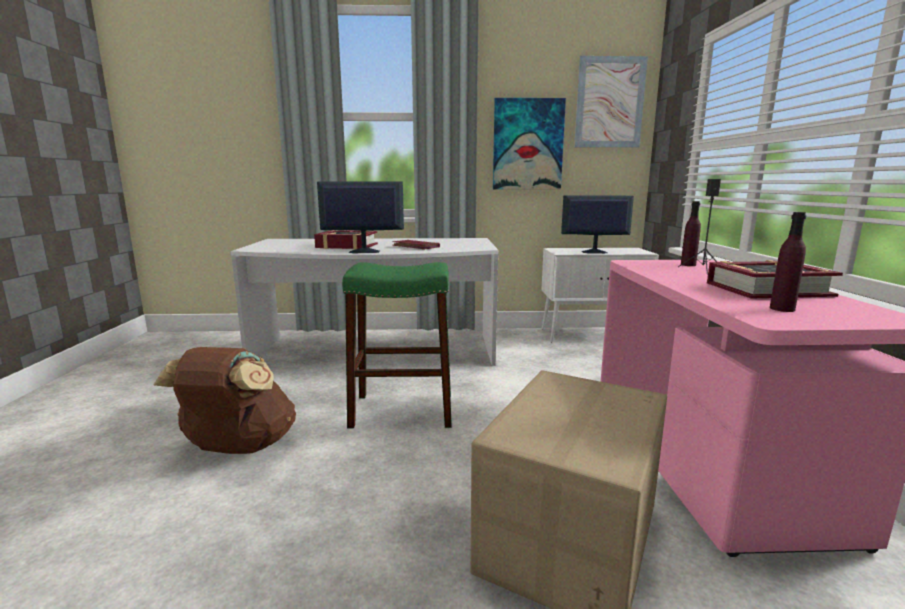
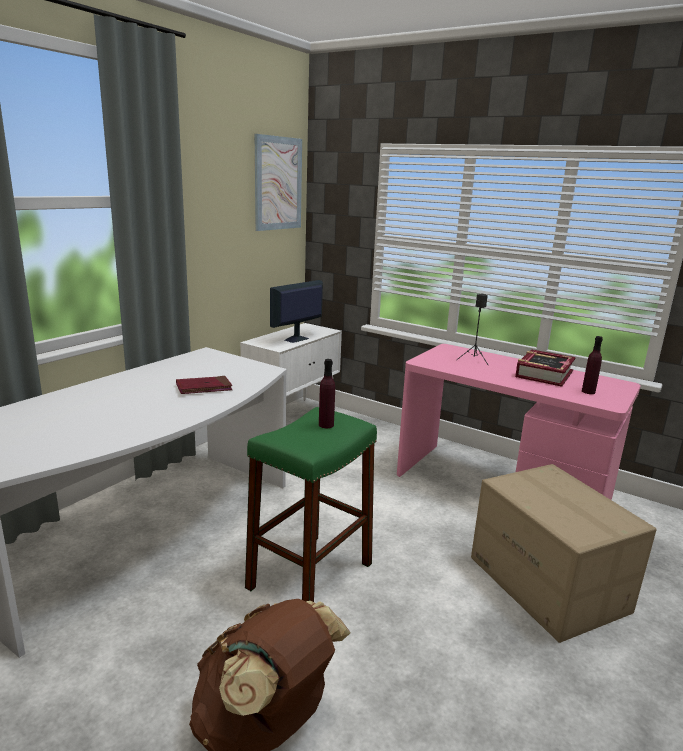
camera: 55 degrees left, 5 degrees up
book [314,230,378,250] -> none
monitor [317,181,404,253] -> none
picture [493,98,566,189] -> none
purple bottle [681,201,701,266] -> purple bottle moved to [319,359,335,428]

